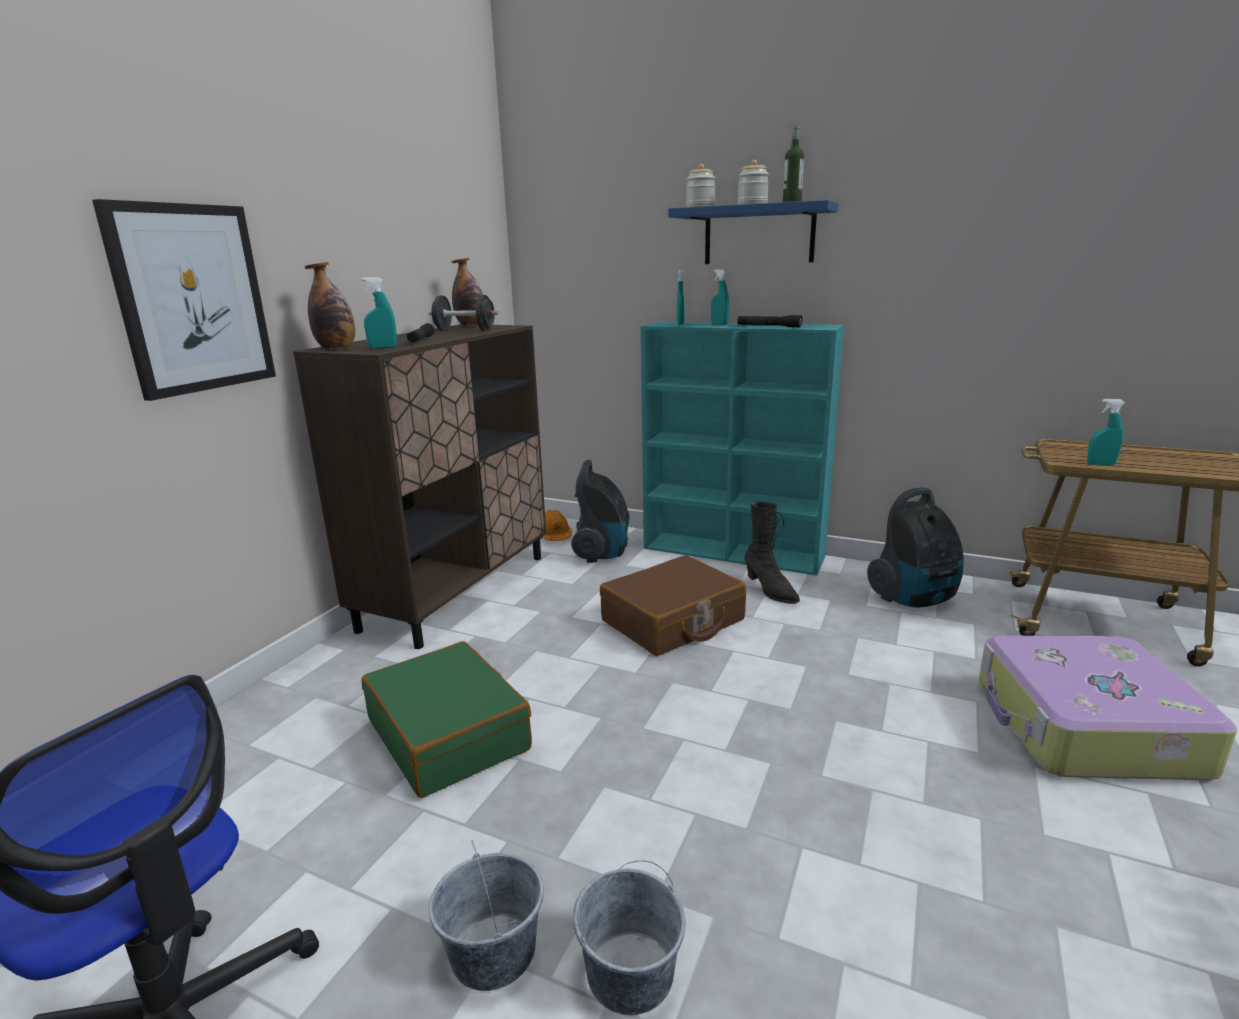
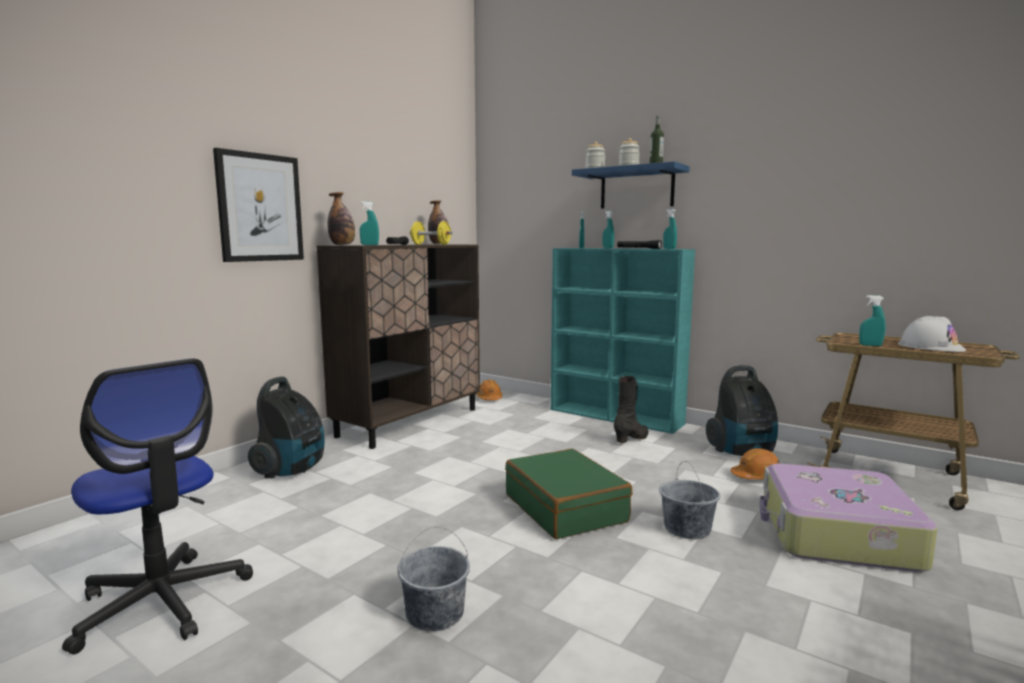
camera: 10 degrees right, 10 degrees down
green suitcase [361,641,532,798] -> green suitcase moved to [505,449,633,539]
black dumbbell [429,295,499,331] -> yellow dumbbell [410,221,453,245]
grey bucket [429,840,544,991] -> grey bucket moved to [659,461,720,539]
vacuum cleaner [571,460,630,563] -> vacuum cleaner moved to [248,377,325,478]
brown suitcase [600,555,746,656] -> none
black boot [744,502,800,604] -> black boot turned 120 degrees counterclockwise [614,376,648,443]
none -> turquoise spray bottle [663,209,677,249]
none -> orange hard hat [731,448,780,480]
none -> white hard hat [898,316,966,352]

